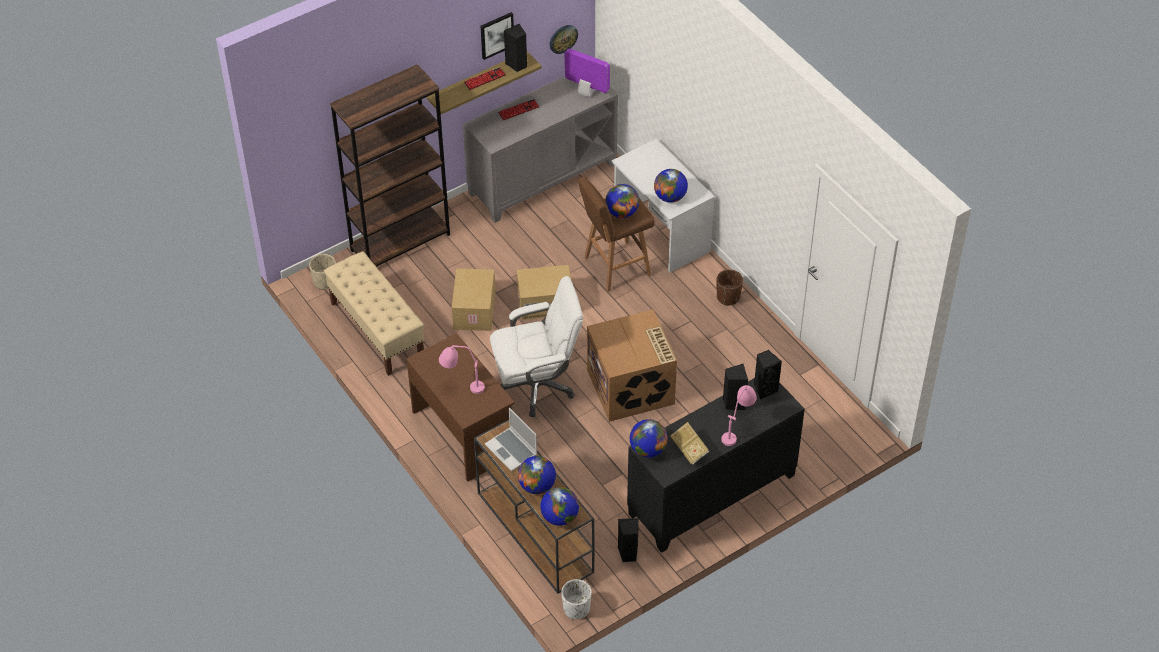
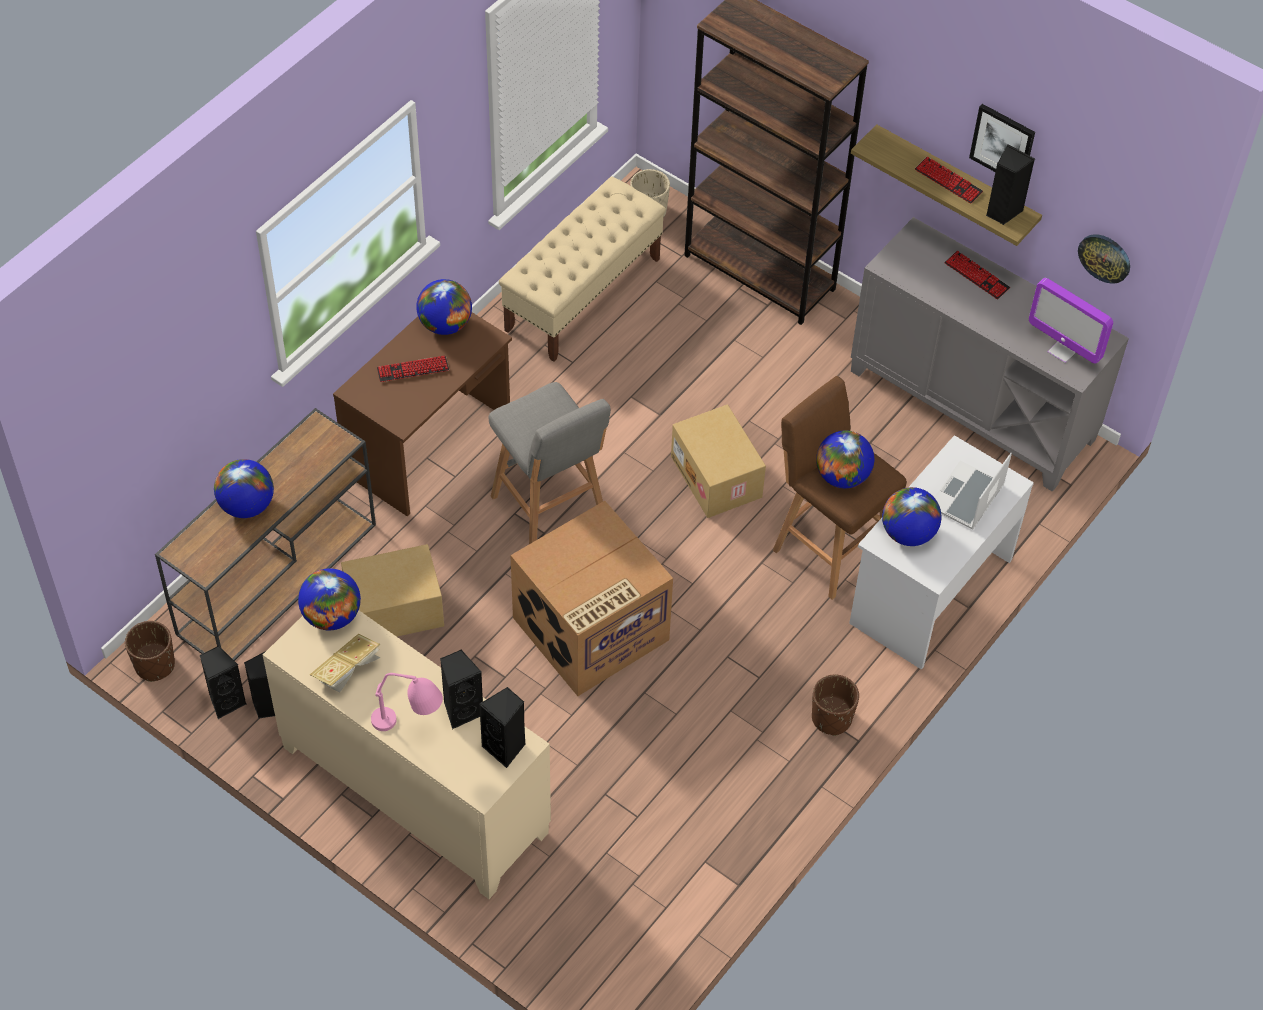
camera: 70 degrees right, 5 degrees up
pink table lamp [439,345,485,394] -> keyboard [377,356,449,382]
cardboard box [452,268,496,331] -> cardboard box moved to [341,544,444,637]
laptop [485,408,537,472] -> laptop moved to [934,453,1012,530]
white office chair [490,276,583,417] -> grey stool [489,382,611,544]
globe [540,487,579,526] -> globe moved to [416,279,472,335]
white planter [561,579,592,619] -> brown planter [125,621,175,682]
monitor [564,49,610,98] -> monitor turned 120 degrees clockwise [1029,278,1113,364]
black cabinet [627,378,805,553] -> beige cabinet [263,611,551,899]
none -> black speaker [199,646,247,719]

